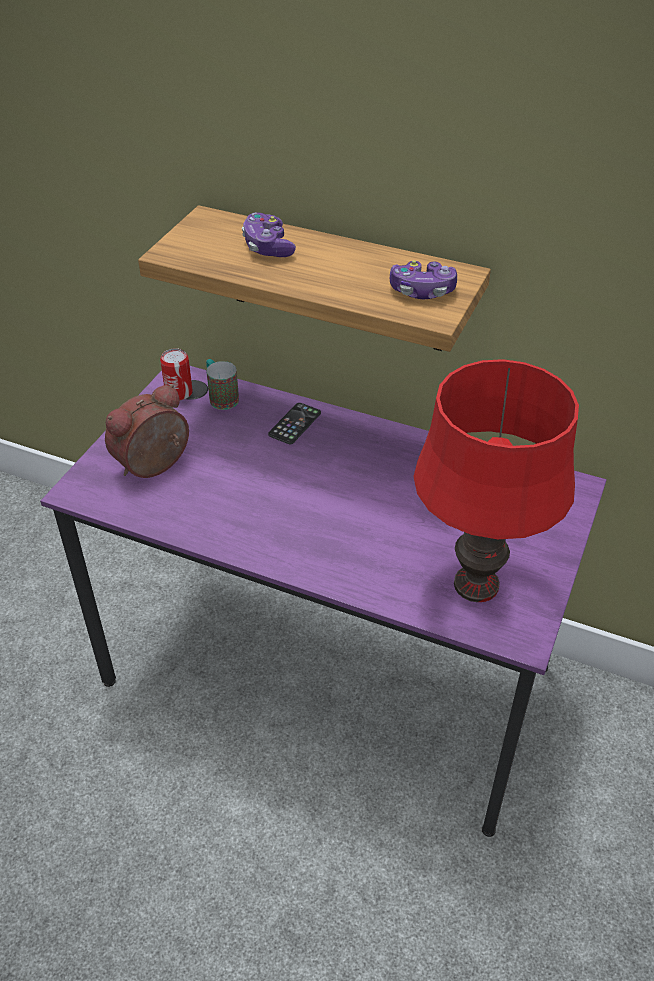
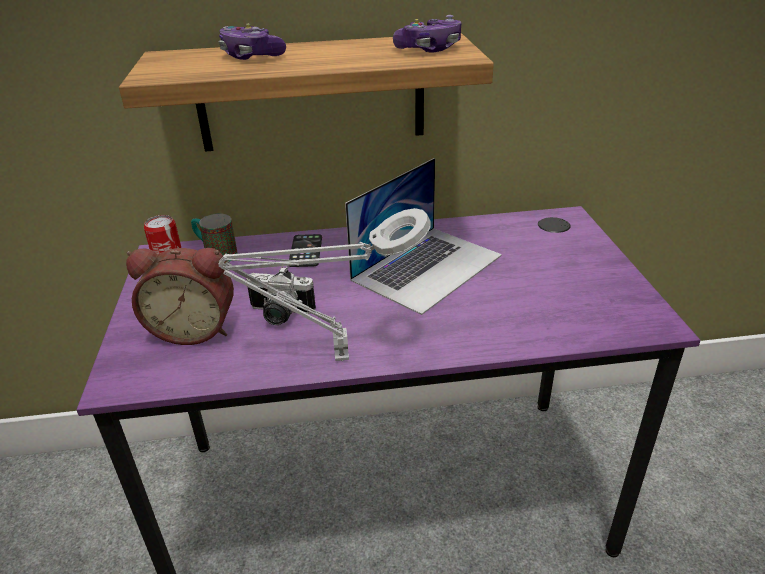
camera: 30 degrees left, 10 degrees down
alarm clock [105,384,189,478] -> alarm clock turned 105 degrees counterclockwise [126,248,234,345]
red table lamp [413,359,579,602] -> none
none -> grey table lamp [218,208,431,361]
none -> camera [246,266,316,325]
none -> laptop [345,158,502,315]

